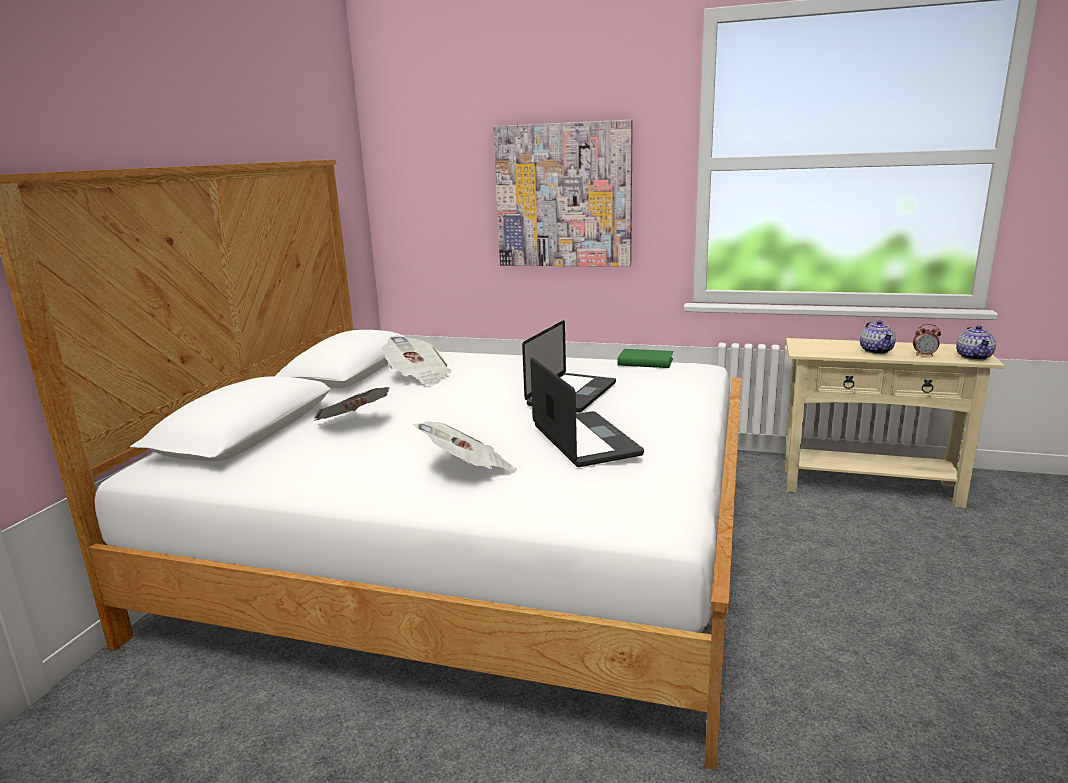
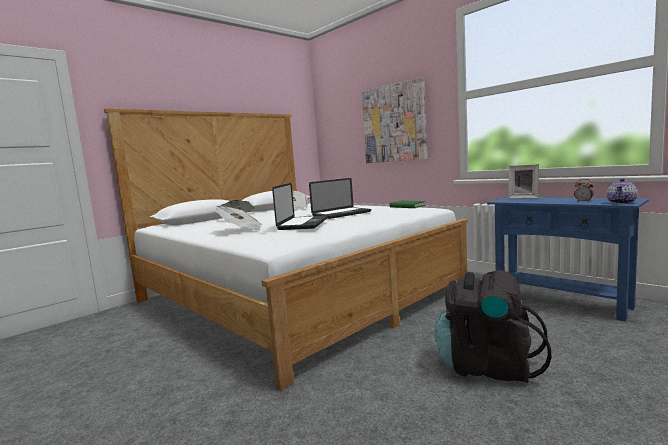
camera: 30 degrees right, 10 degrees down
beige console table [784,338,1005,508] -> blue console table [487,197,649,321]
teapot [860,320,896,354] -> none
none -> black backpack [434,270,552,383]
none -> picture frame [508,164,539,199]

